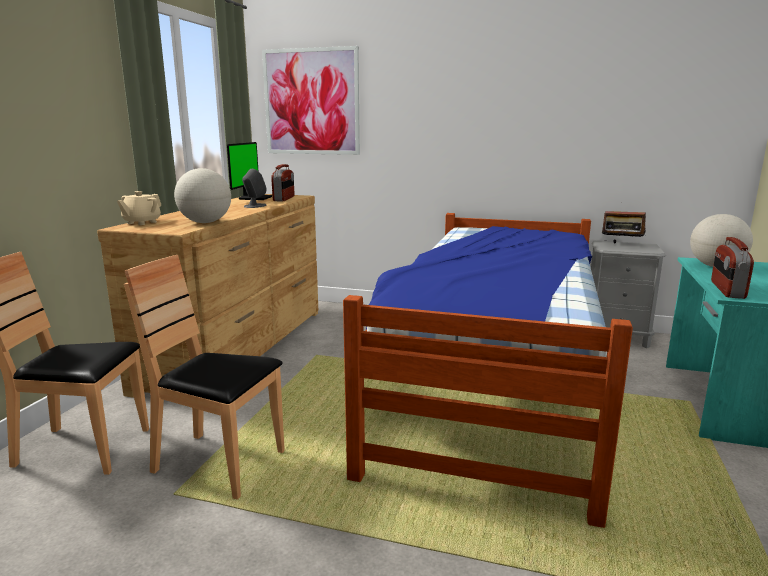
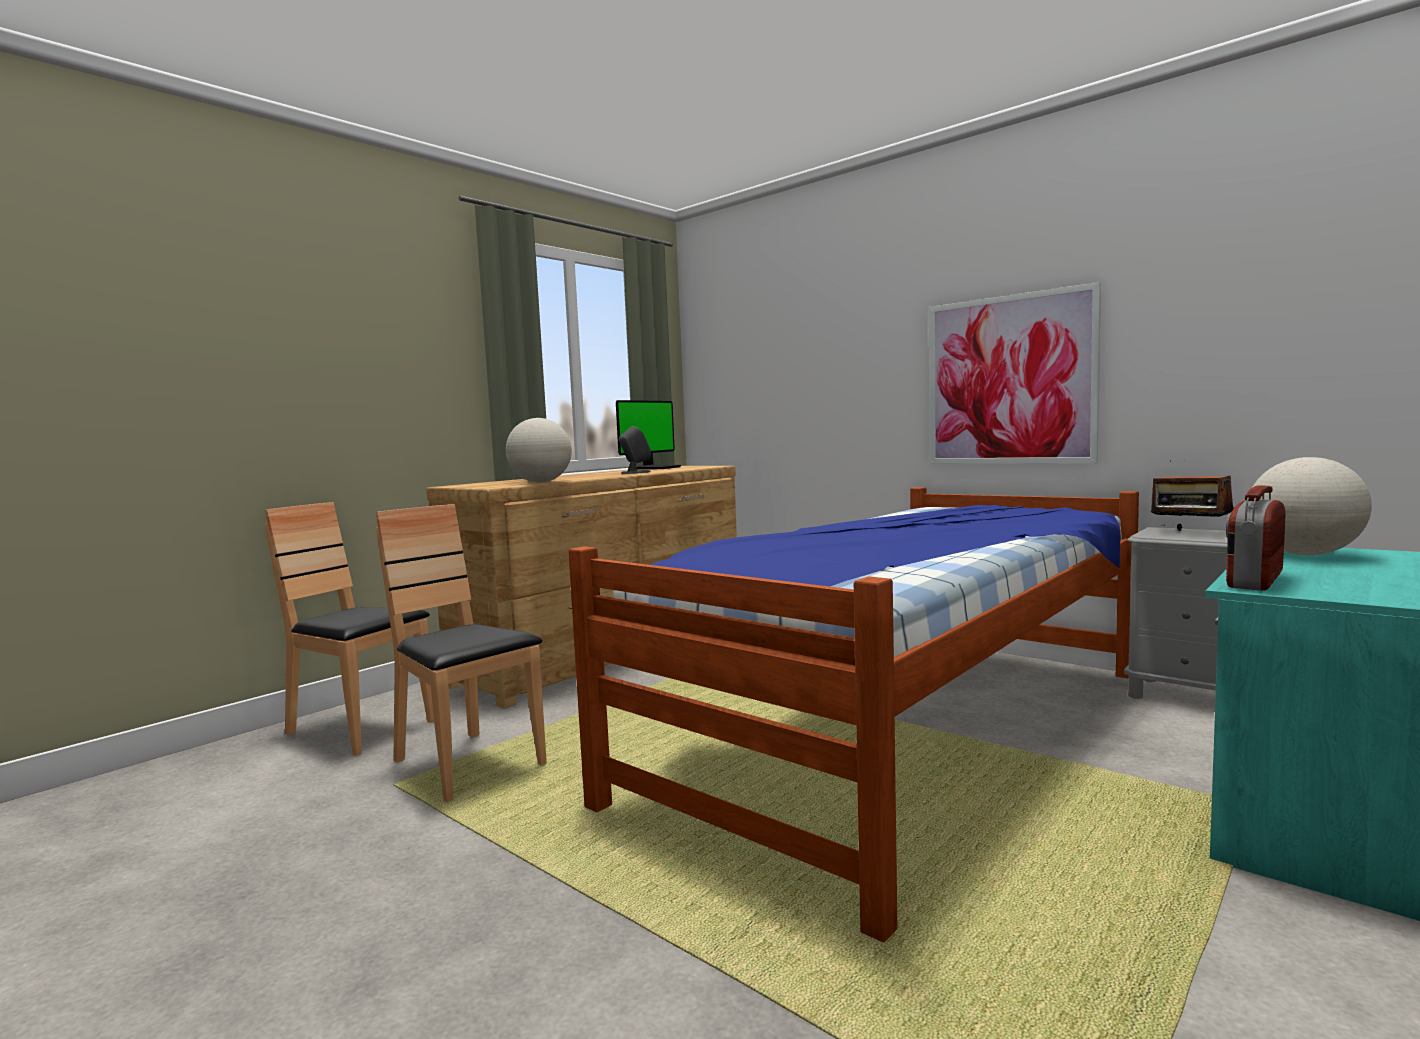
camera: 25 degrees right, 10 degrees down
beige teapot [117,191,161,225] -> none
picture [262,46,360,155] -> picture moved to [929,282,1101,464]
radio [271,164,295,201] -> none

